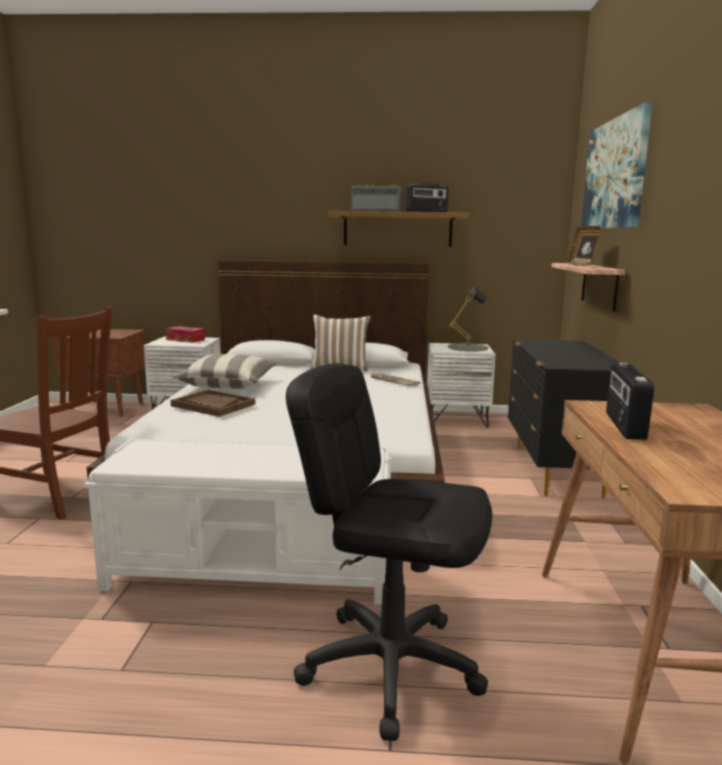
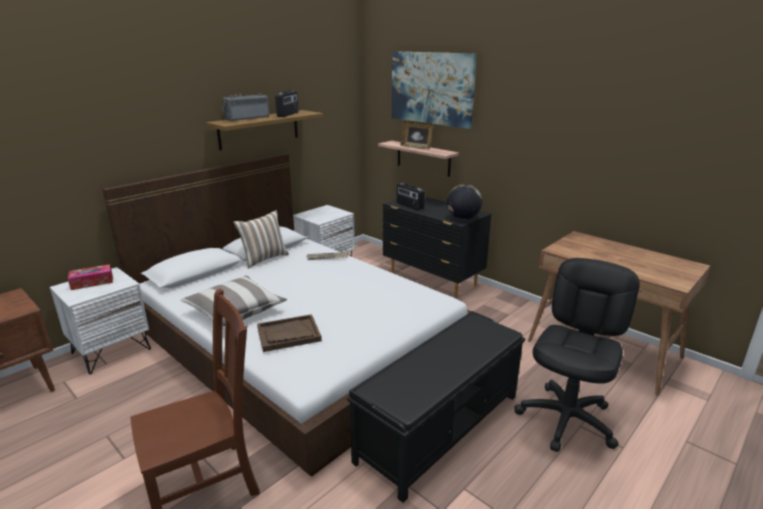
camera: 50 degrees left, 10 degrees up
white bench [84,439,391,605] -> black bench [347,311,525,503]
black office chair [286,363,492,741] -> black office chair turned 150 degrees clockwise [514,258,640,452]
grey table lamp [448,287,488,352] -> none
radio [606,363,654,440] -> radio moved to [397,183,425,211]
none -> globe [447,184,482,220]

